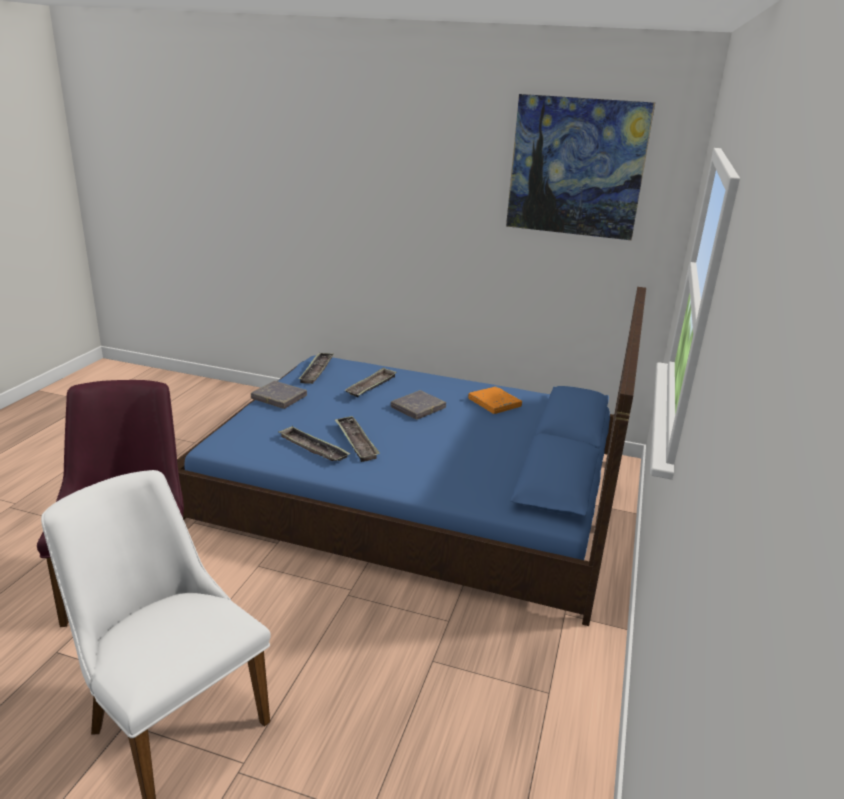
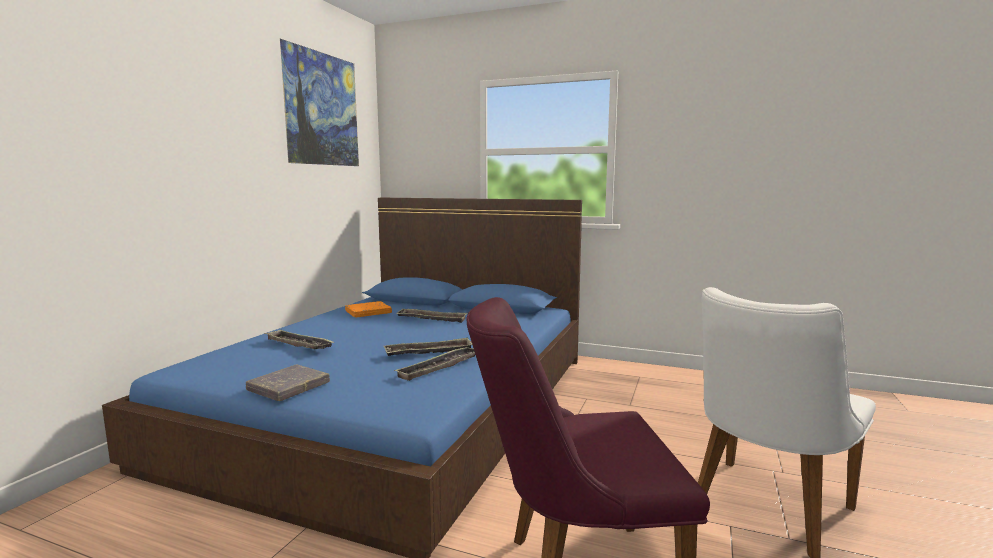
camera: 85 degrees left, 15 degrees down
tray [298,353,333,384] -> tray moved to [396,308,467,323]
grey book [391,390,446,419] -> none

